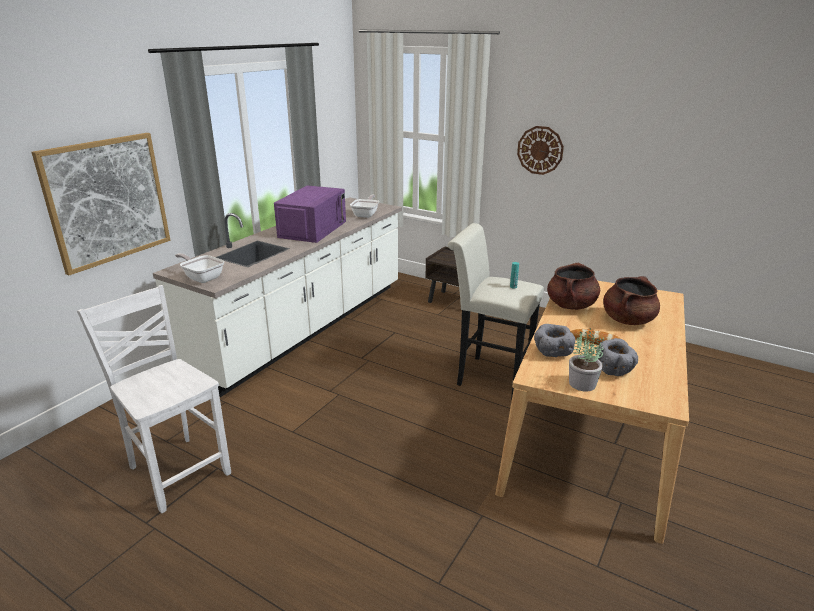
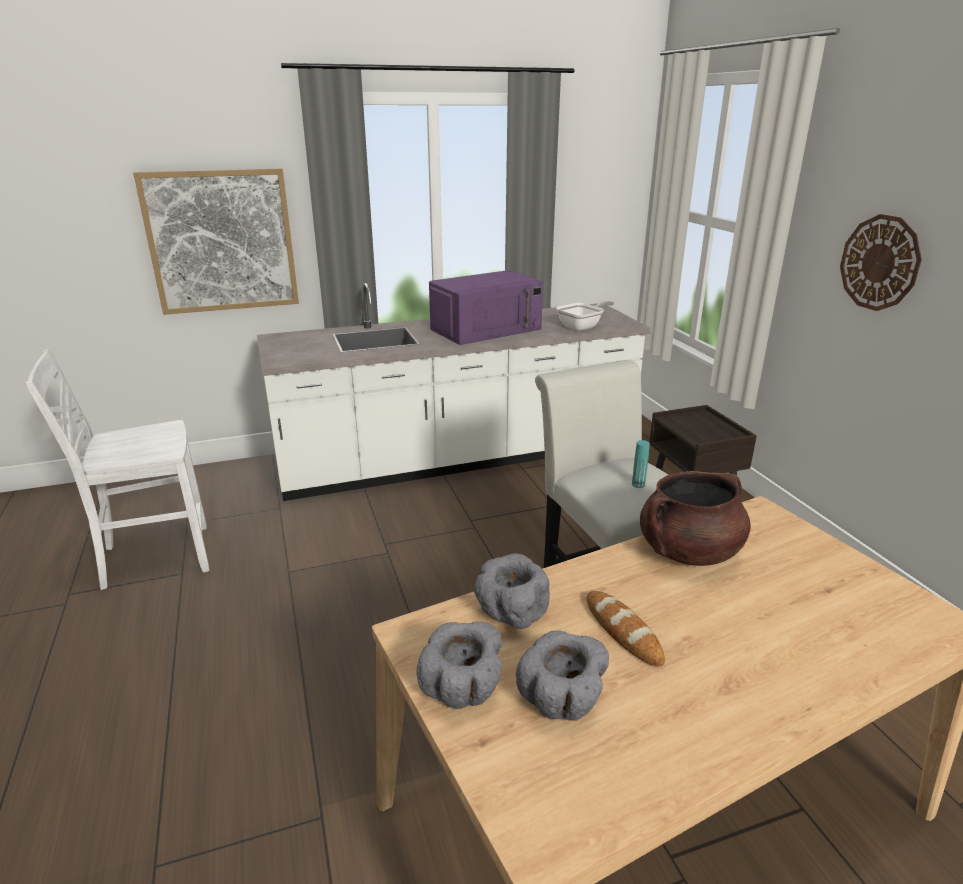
camera: 40 degrees right, 0 degrees up
white chair [77,285,231,513] -> white chair turned 105 degrees counterclockwise [25,349,209,590]
frying pan [175,253,224,283] -> none
potted plant [569,328,604,391] -> grey bowl [416,621,502,709]
brown cooking pot [603,276,660,325] -> none

